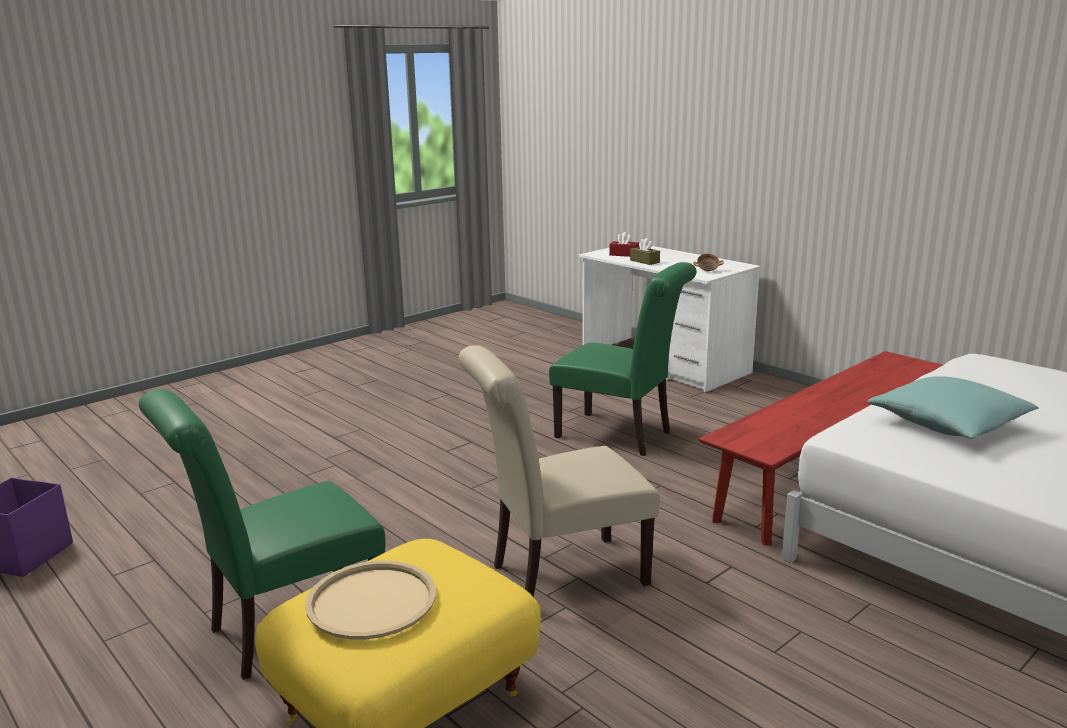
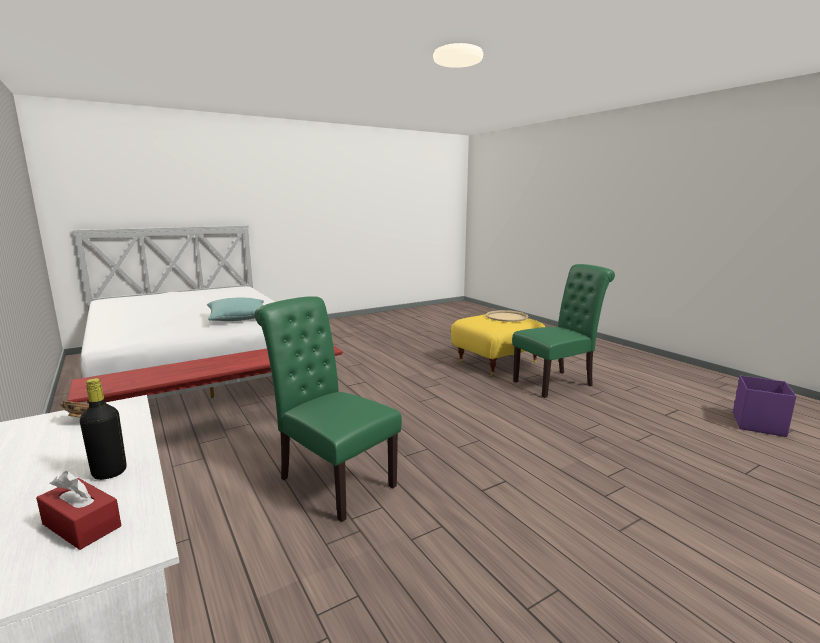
camera: 170 degrees left, 5 degrees down
beige chair [458,345,660,597] -> none
brown tissue box [630,238,660,265] -> black bottle [80,378,127,480]

